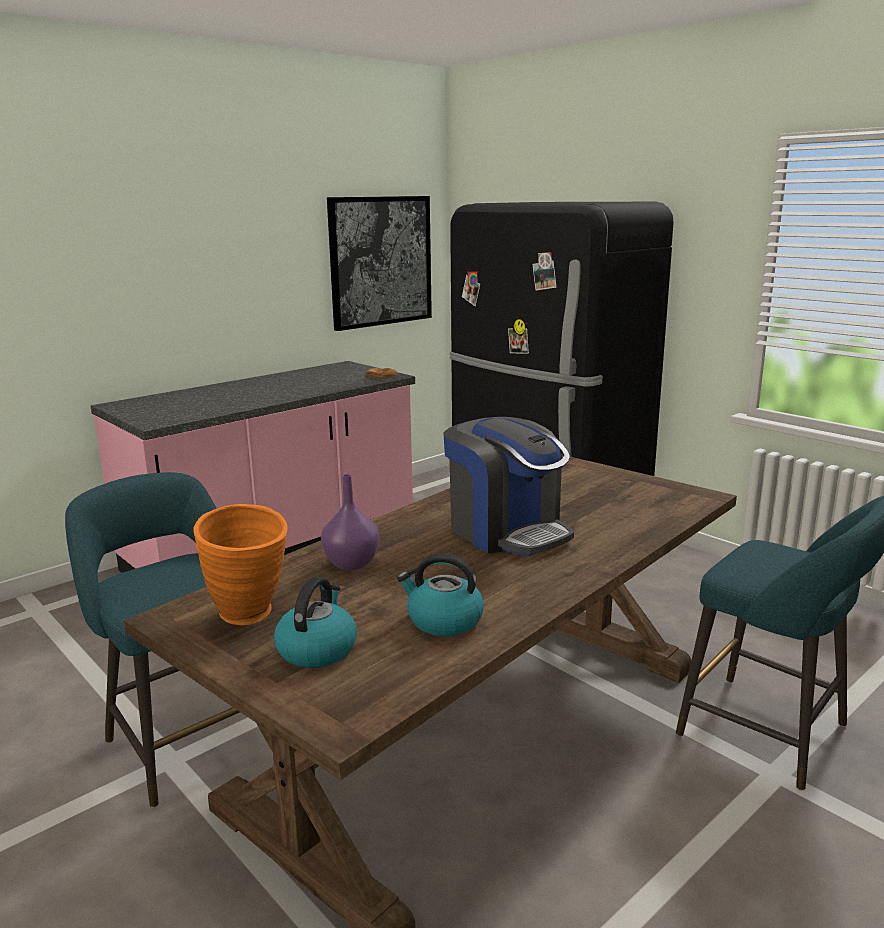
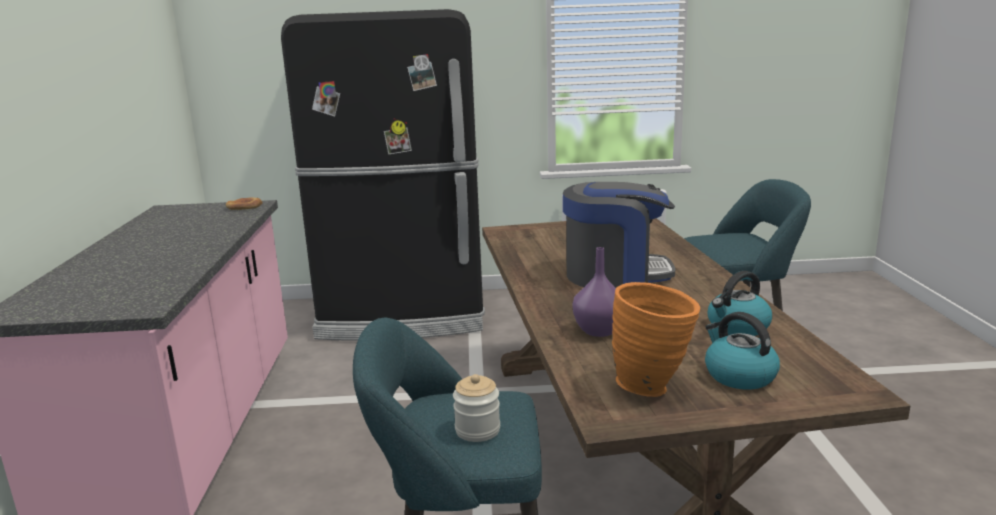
camera: 50 degrees left, 0 degrees up
picture [327,196,432,331] -> none
none -> jar [453,374,500,442]

